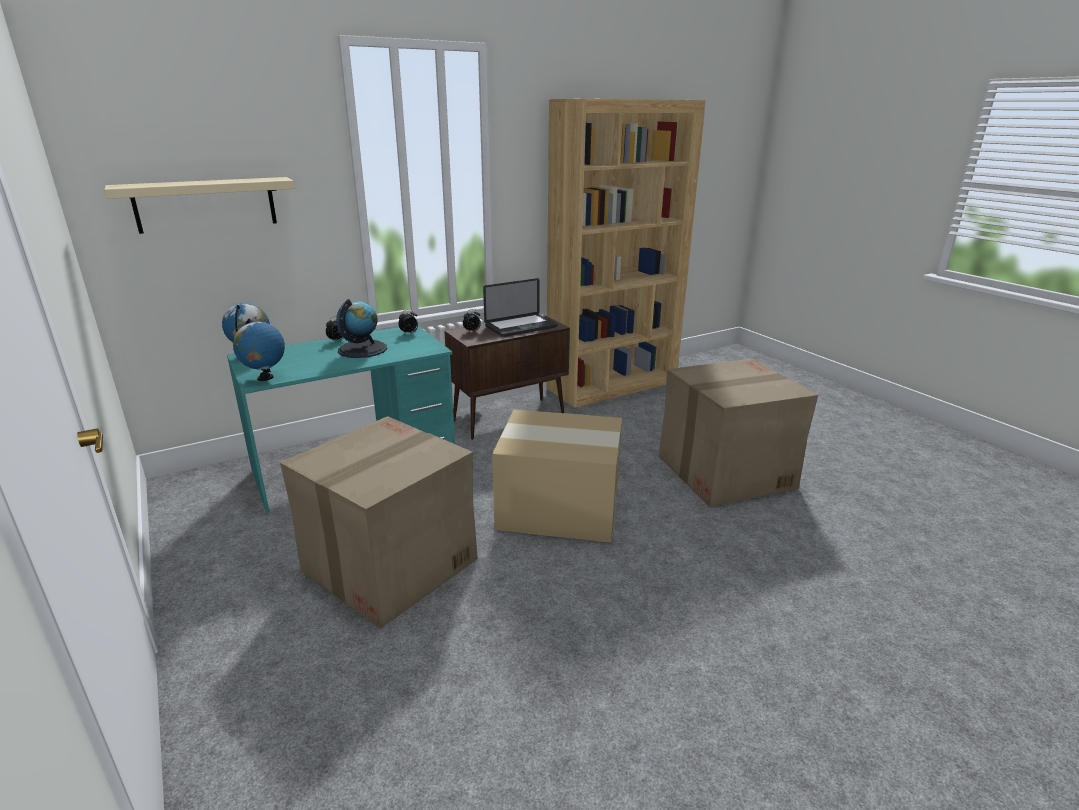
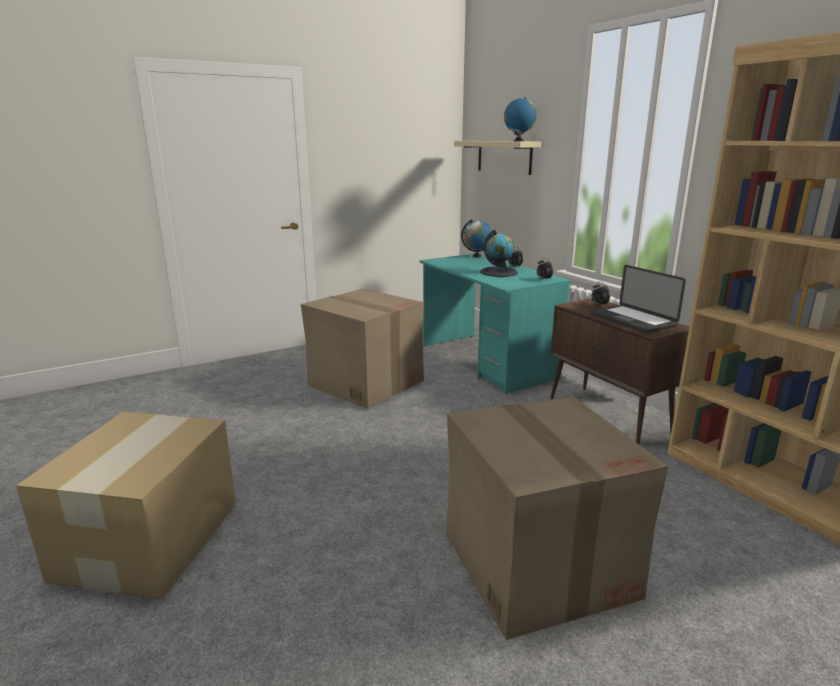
camera: 90 degrees right, 5 degrees down
globe [233,319,285,381] -> globe moved to [504,97,537,141]
cardboard box [492,409,622,543] -> cardboard box moved to [16,412,236,599]

